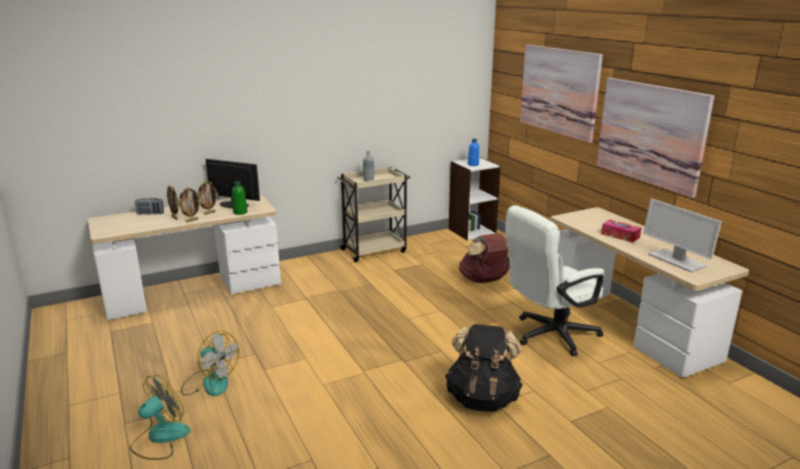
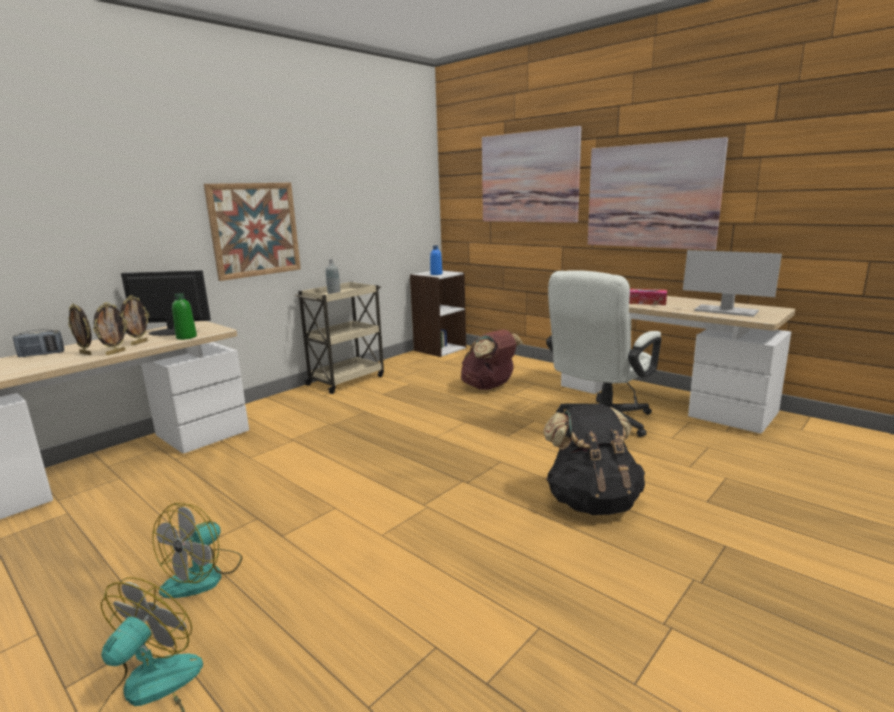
camera: 20 degrees left, 5 degrees down
fan [181,330,239,396] -> fan turned 105 degrees clockwise [152,503,242,598]
none -> picture [204,183,301,281]

